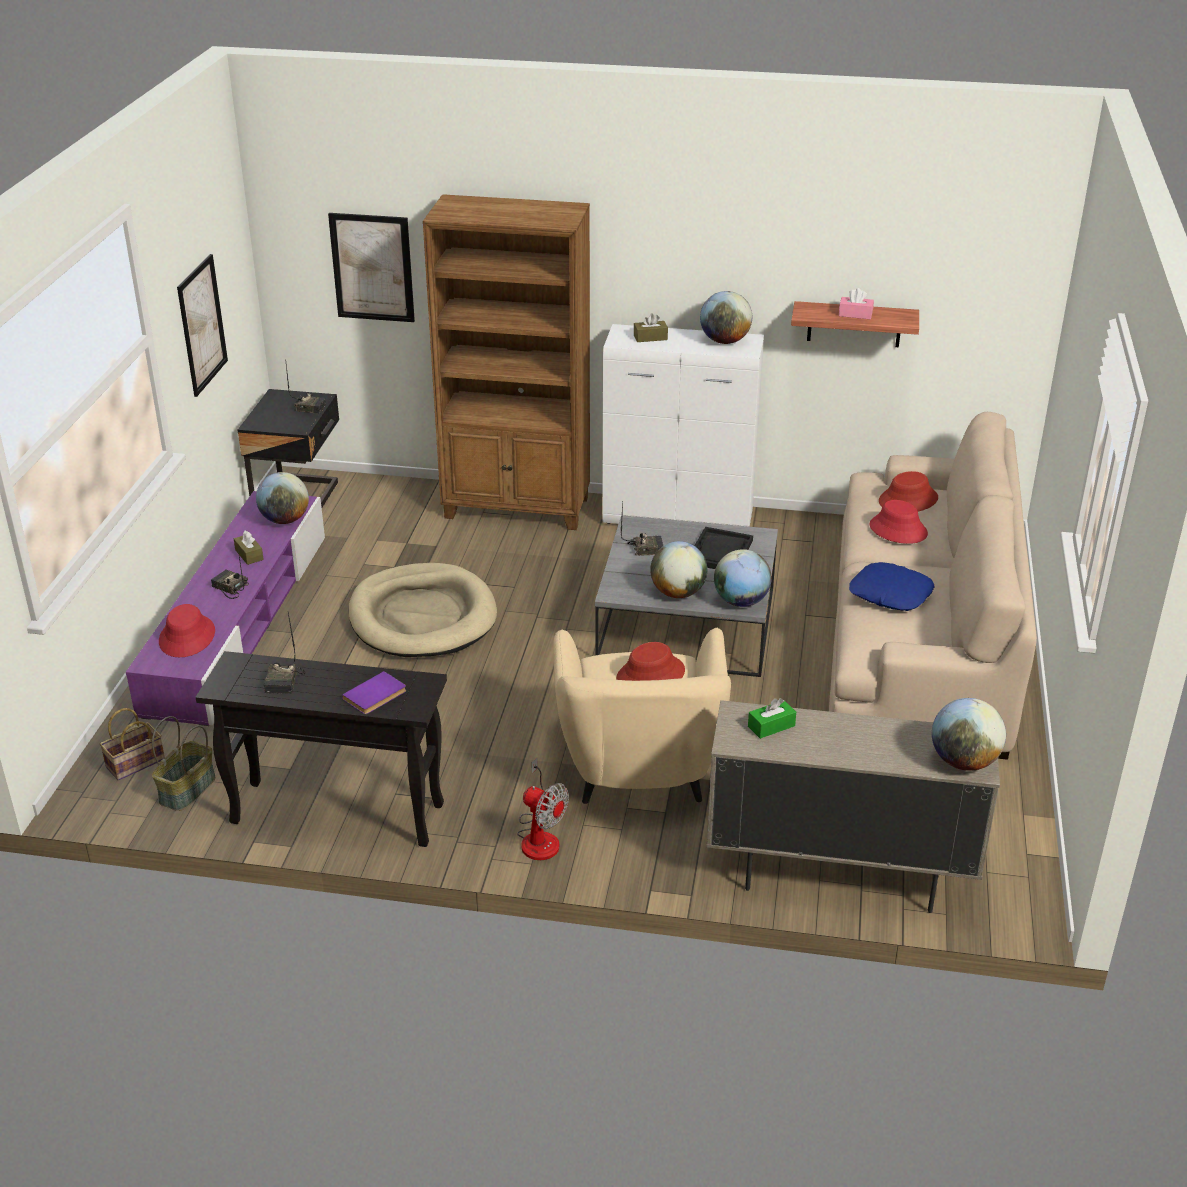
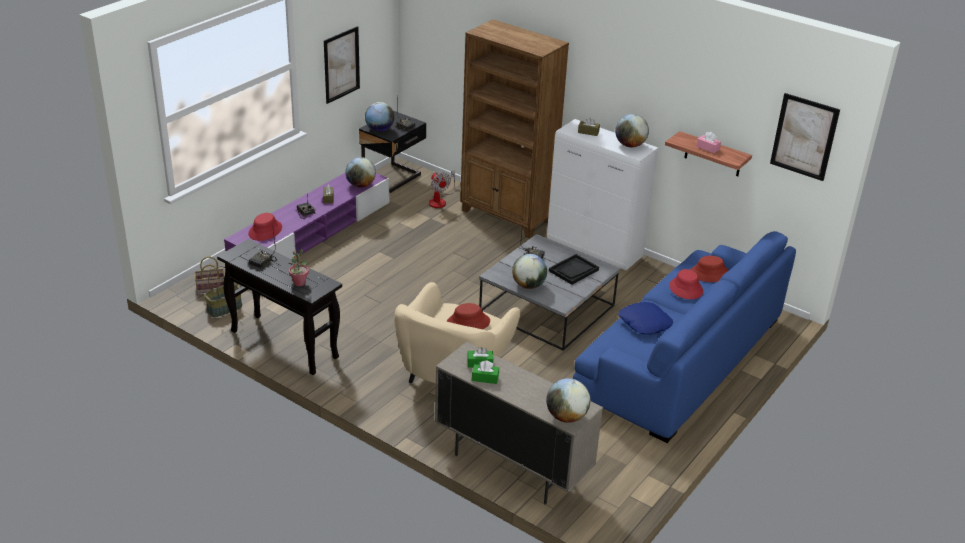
camera: 25 degrees right, 0 degrees up
picture [328,213,415,322] -> picture moved to [770,93,840,181]
purple book [342,671,406,714] -> potted plant [289,249,309,286]
beige dog bed [348,563,497,657] -> none
fan [517,757,569,860] -> fan moved to [429,170,456,208]
globe [714,549,772,607] -> globe moved to [365,102,394,132]
beige sofa [829,412,1037,760] -> blue sofa [573,231,796,443]
none -> green tissue box [472,360,499,384]

